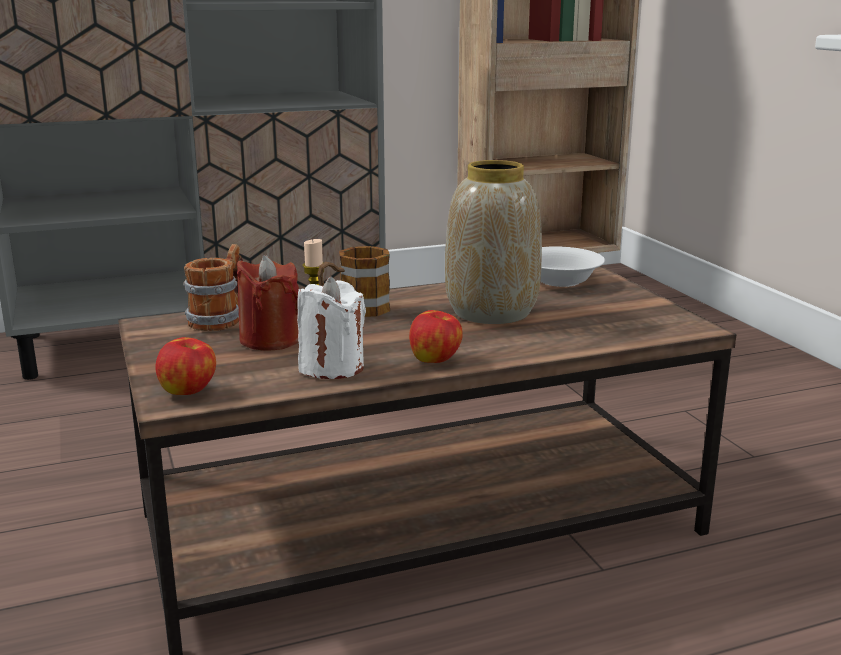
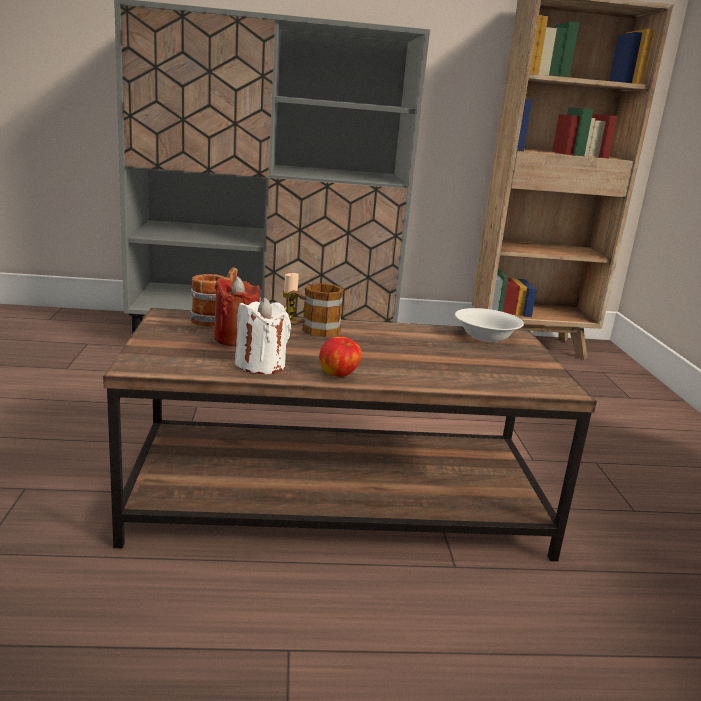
camera: 15 degrees right, 0 degrees up
apple [155,337,216,395] -> none
vase [445,160,542,324] -> none

